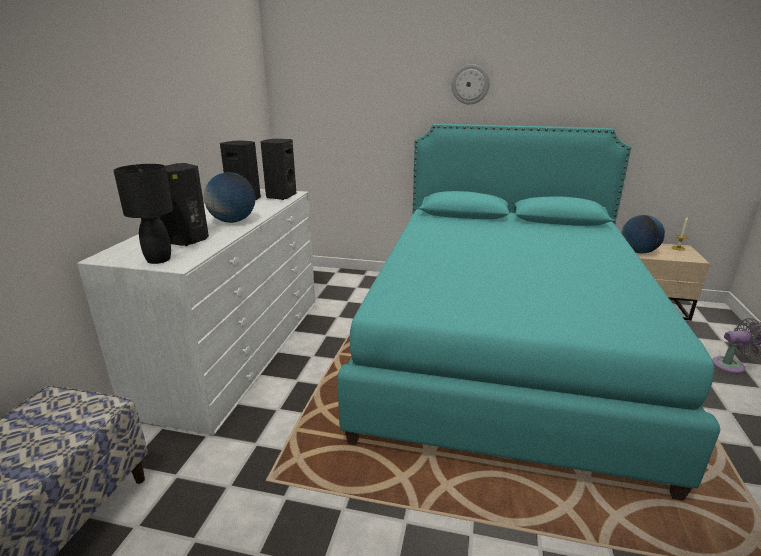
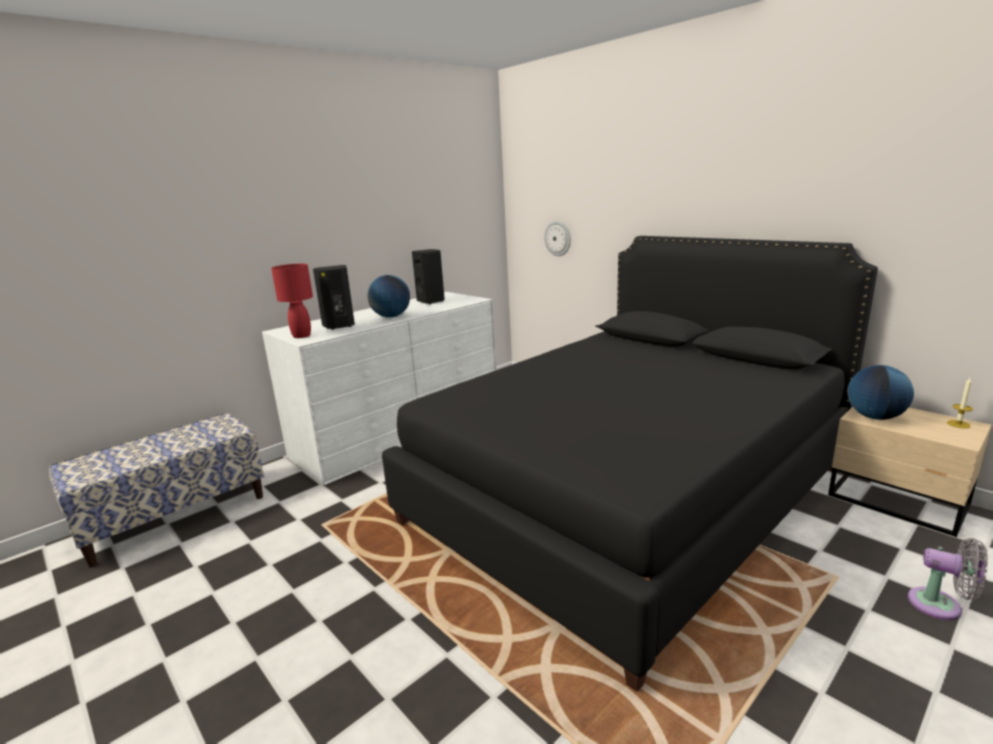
camera: 35 degrees right, 5 degrees down
black table lamp [113,164,173,264] -> red table lamp [271,264,313,338]
black speaker [260,139,296,200] -> none
turquoise bed [337,123,720,501] -> black bed [382,236,878,692]
wall clock [452,64,490,104] -> wall clock moved to [544,221,571,256]

